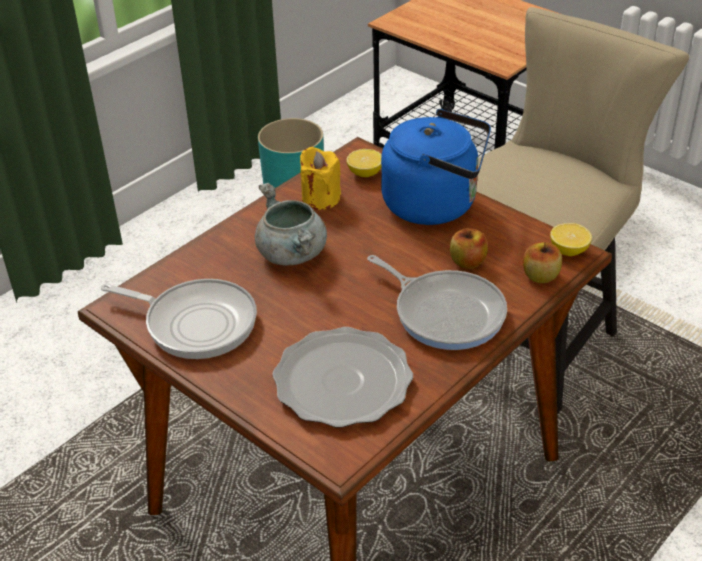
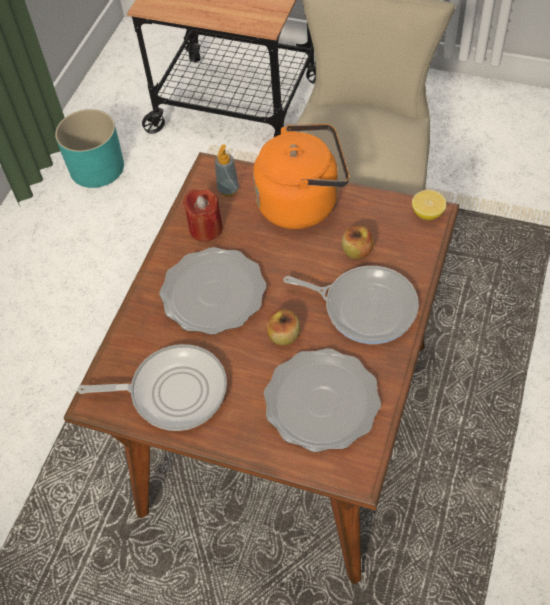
camera: 20 degrees left, 15 degrees up
grey cooking pot [255,183,327,265] -> plate [159,247,266,335]
yellow candle [300,147,341,210] -> red candle [183,189,223,242]
lemon [347,149,382,177] -> soap dispenser [215,144,239,196]
blue kettle [381,109,491,225] -> orange kettle [253,124,349,229]
apple [523,242,562,283] -> apple moved to [266,309,300,345]

